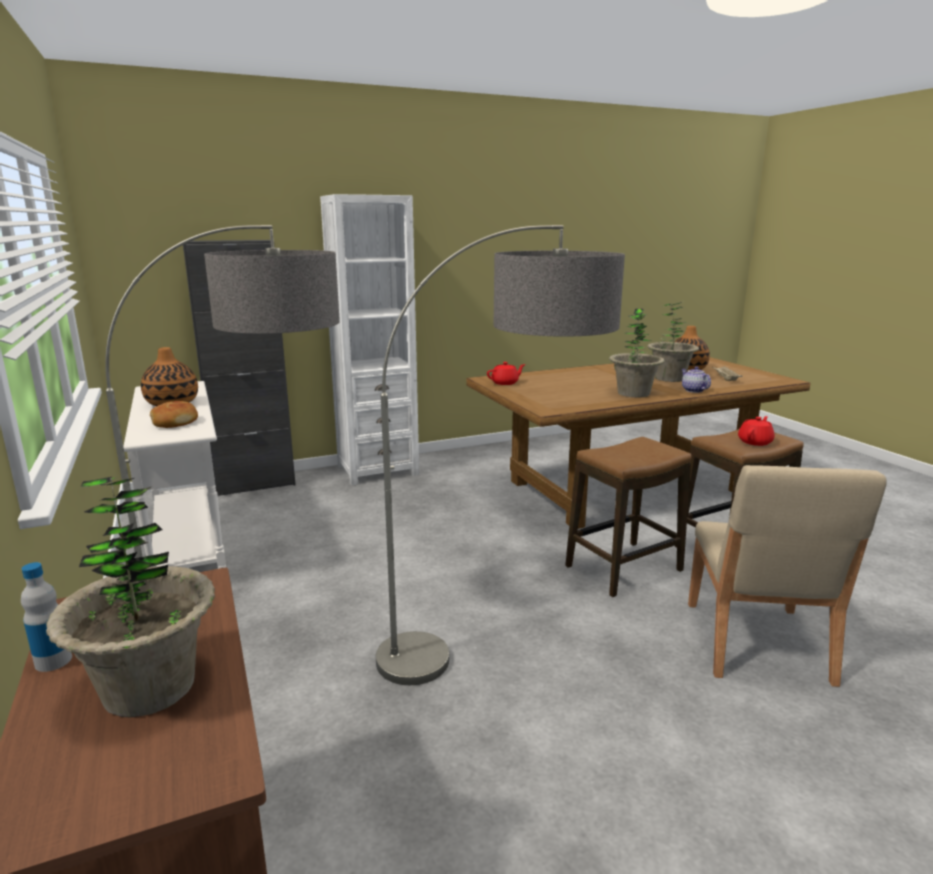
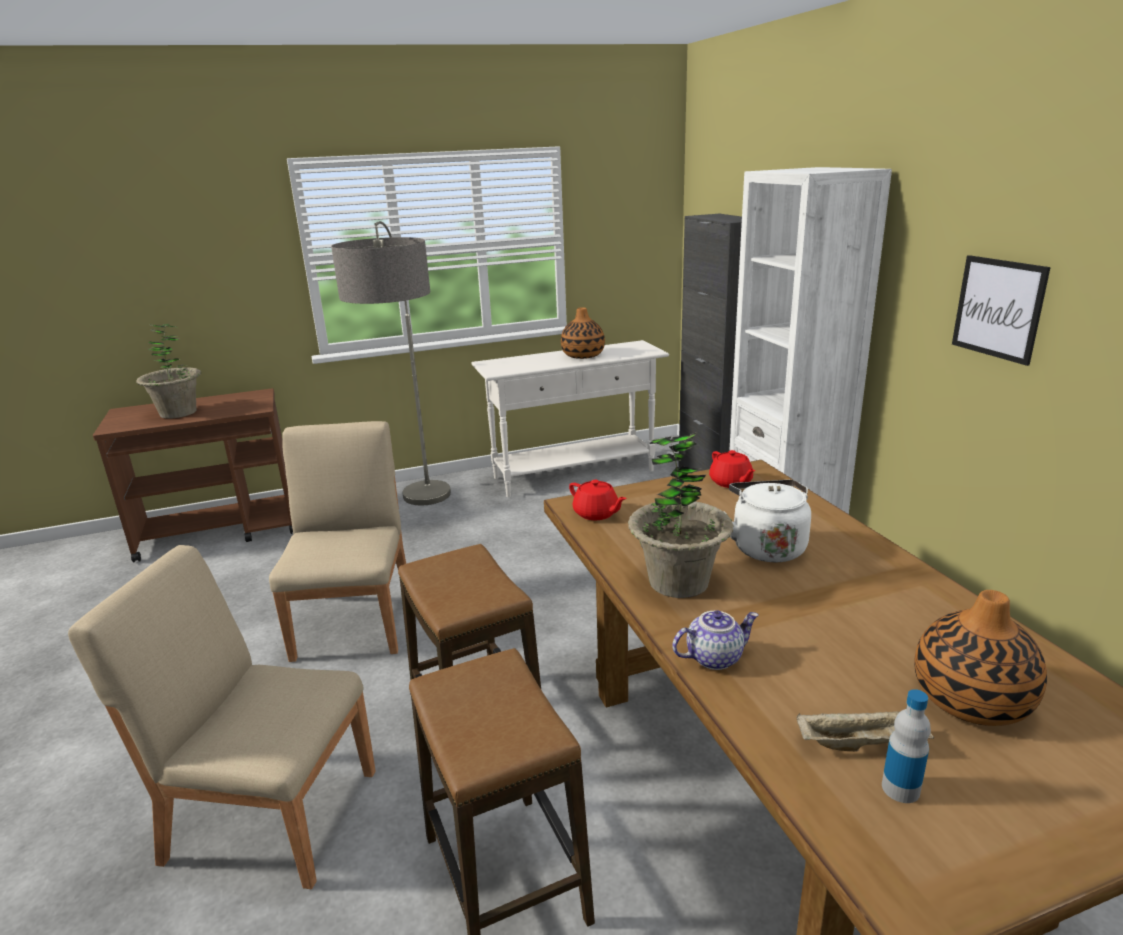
camera: 95 degrees right, 5 degrees up
bottle [21,562,72,672] -> bottle moved to [882,689,931,803]
bread [150,401,198,428] -> none
floor lamp [376,225,625,685] -> beige chair [269,421,406,662]
potted plant [648,301,699,382] -> none
red teapot [738,416,775,446] -> red teapot moved to [569,480,627,520]
none -> white kettle [723,480,811,562]
none -> picture [952,255,1051,366]

